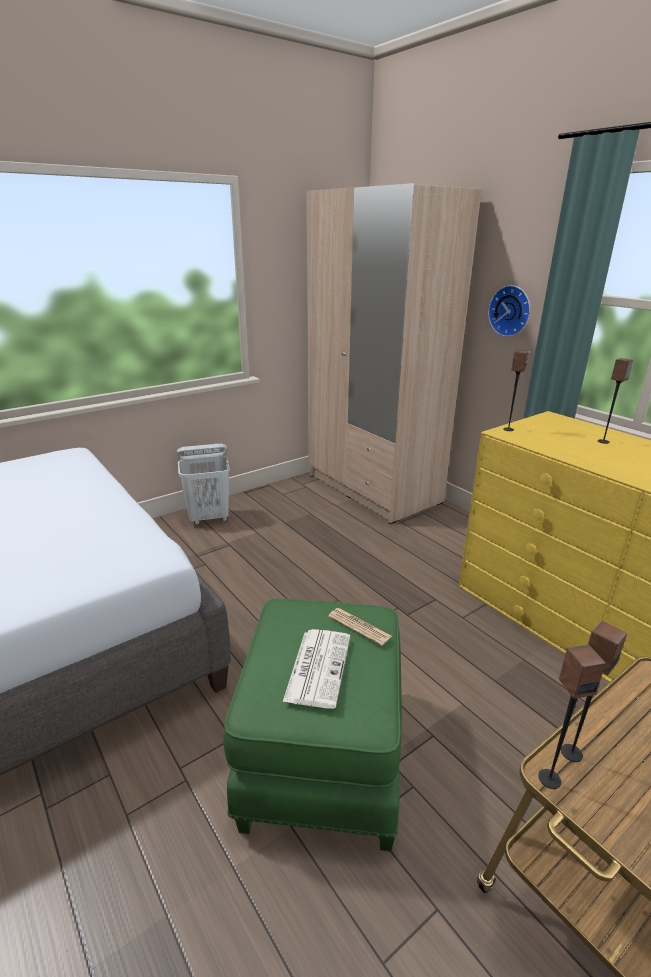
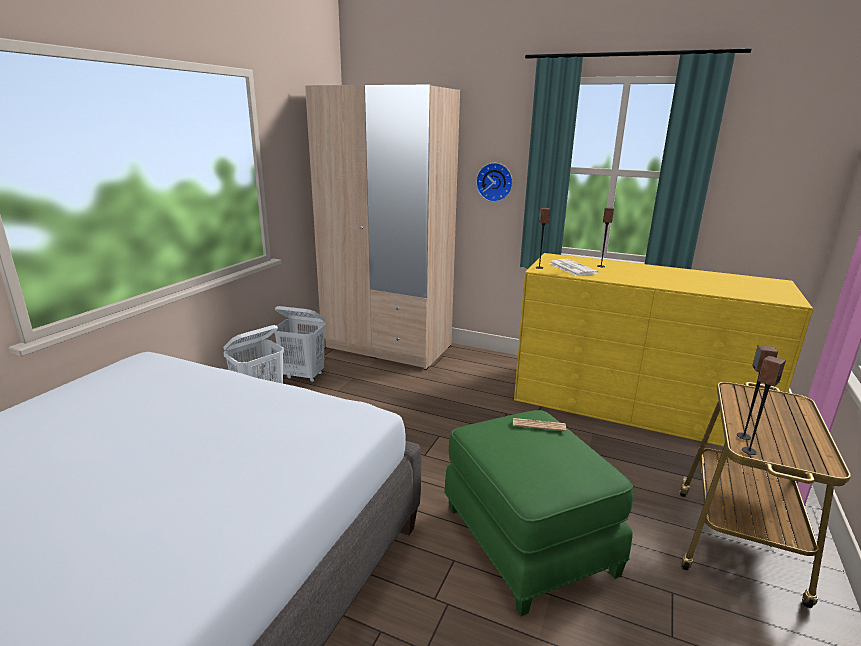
camera: 30 degrees left, 5 degrees down
newspaper [283,629,350,709] -> newspaper moved to [549,259,598,276]
none -> white laundry basket [274,306,325,382]

